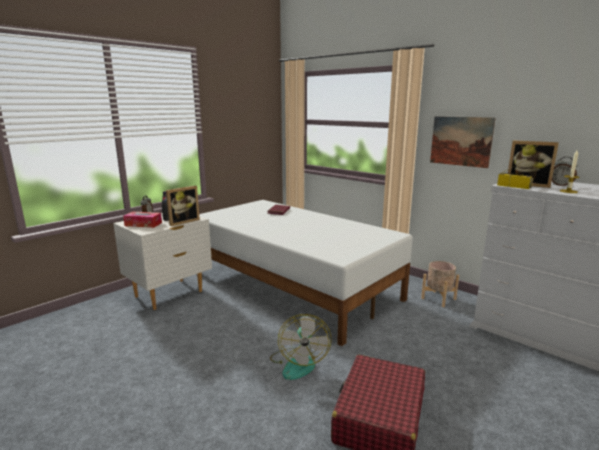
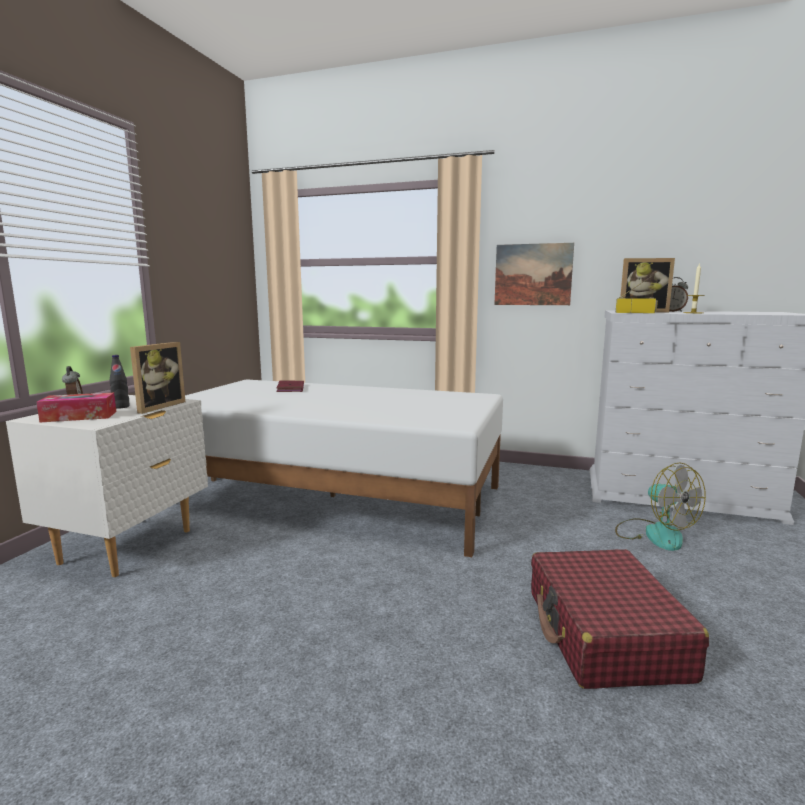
camera: 25 degrees left, 5 degrees down
fan [270,314,331,380] -> fan moved to [615,463,706,551]
beige planter [421,261,459,307] -> none

